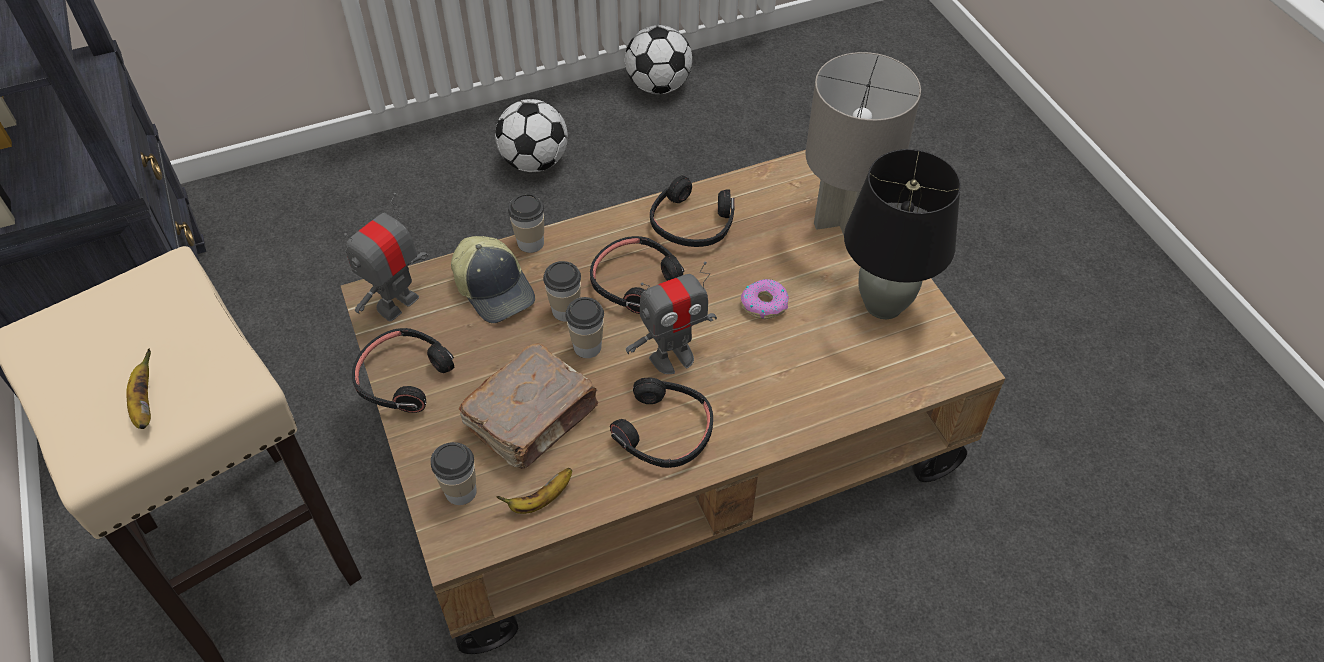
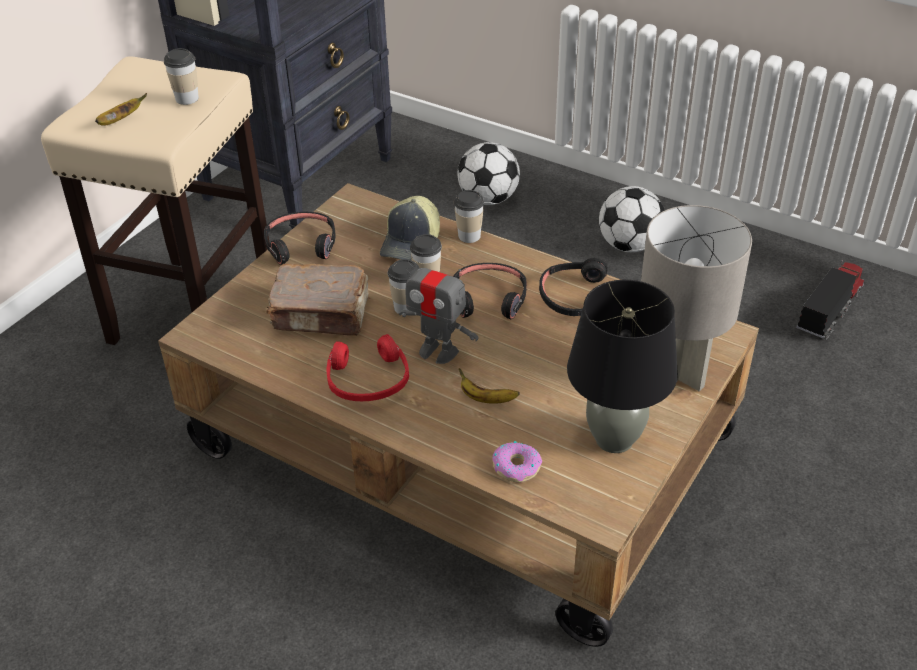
camera: 55 degrees right, 10 degrees down
toy robot [344,193,428,321] -> none
cup [431,442,477,505] -> cup moved to [164,48,199,105]
banana [496,468,572,514] -> banana moved to [459,368,520,404]
black headphones [610,377,713,468] -> red headphones [327,334,409,401]
football [625,25,692,94] -> football moved to [458,142,520,205]
donut [741,279,789,319] -> donut moved to [493,441,542,483]
none -> toy truck [796,260,864,340]

